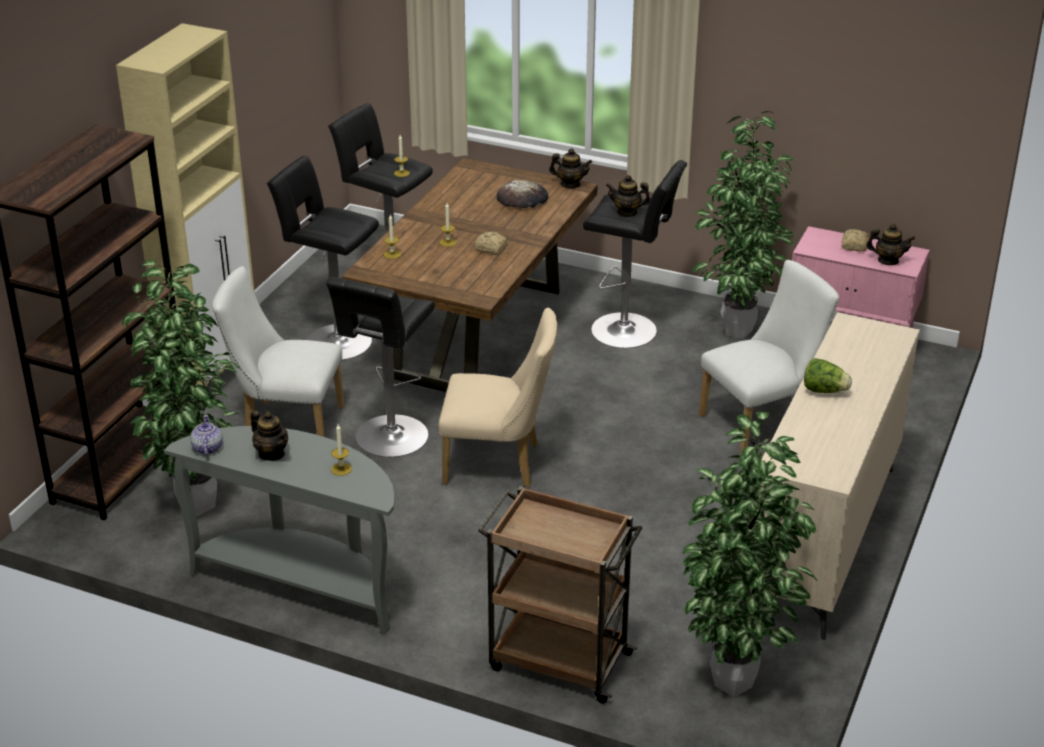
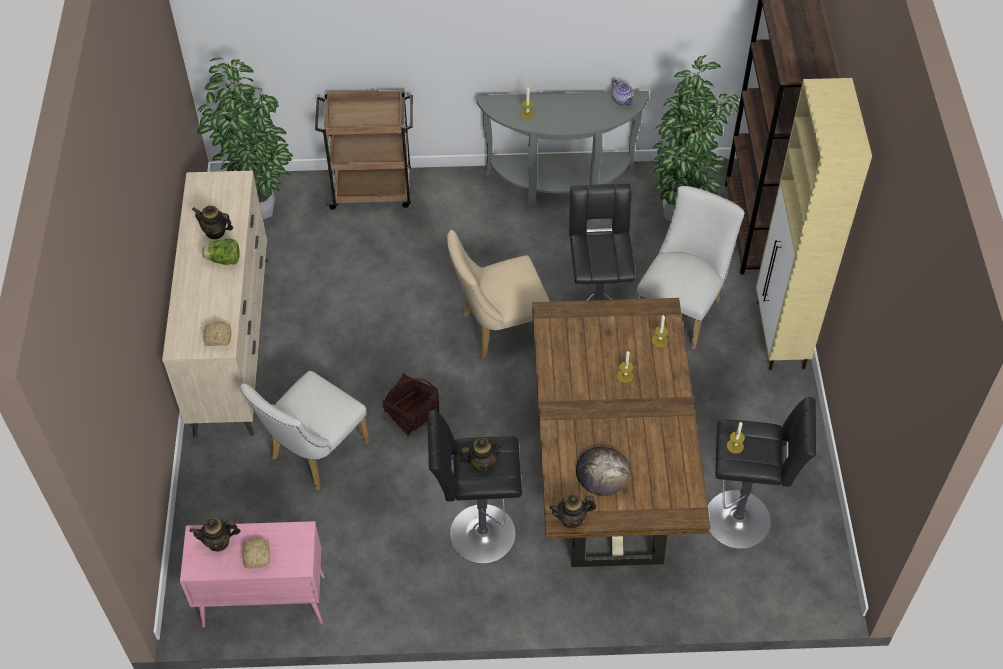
camera: 155 degrees right, 20 degrees up
white chair [213,266,344,437] -> white chair turned 45 degrees counterclockwise [637,186,745,349]
teapot [250,411,288,461] -> teapot moved to [192,205,233,239]
black stool [267,156,379,360] -> none
bread [475,231,507,255] -> bread moved to [203,321,232,346]
potted plant [693,111,795,339] -> none
none -> basket [383,373,439,437]

